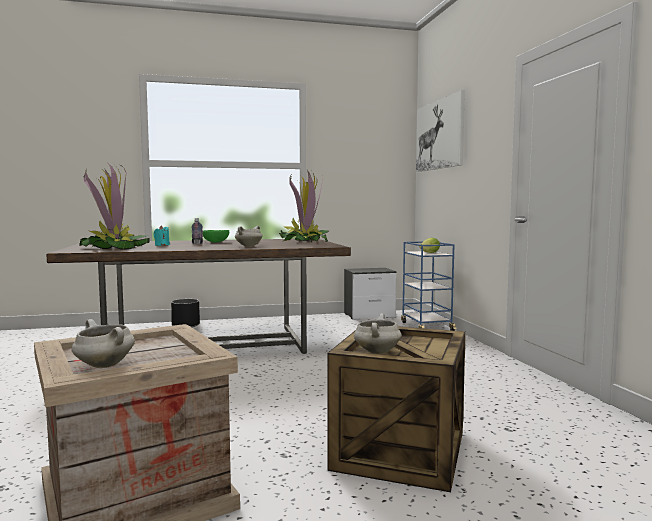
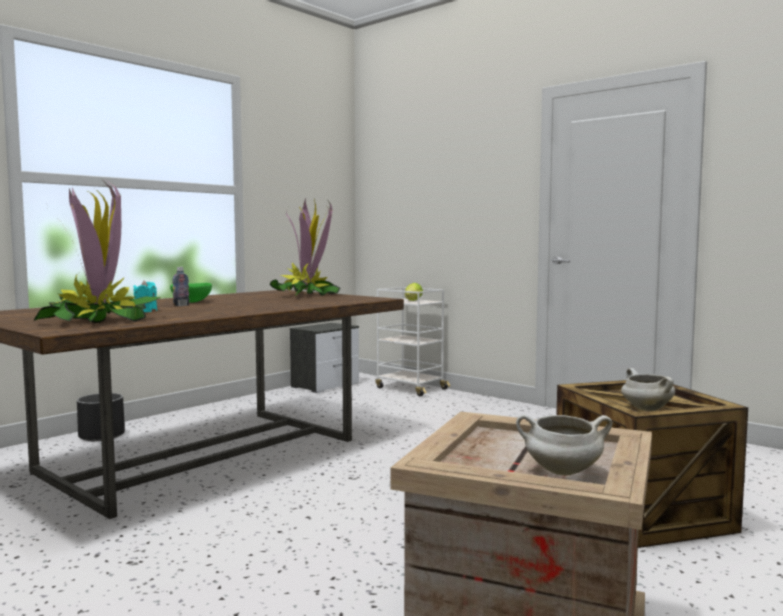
camera: 35 degrees left, 0 degrees up
white cooking pot [235,226,263,246] -> none
blue cart [401,242,457,331] -> white cart [376,287,450,396]
picture [416,90,465,172] -> none

